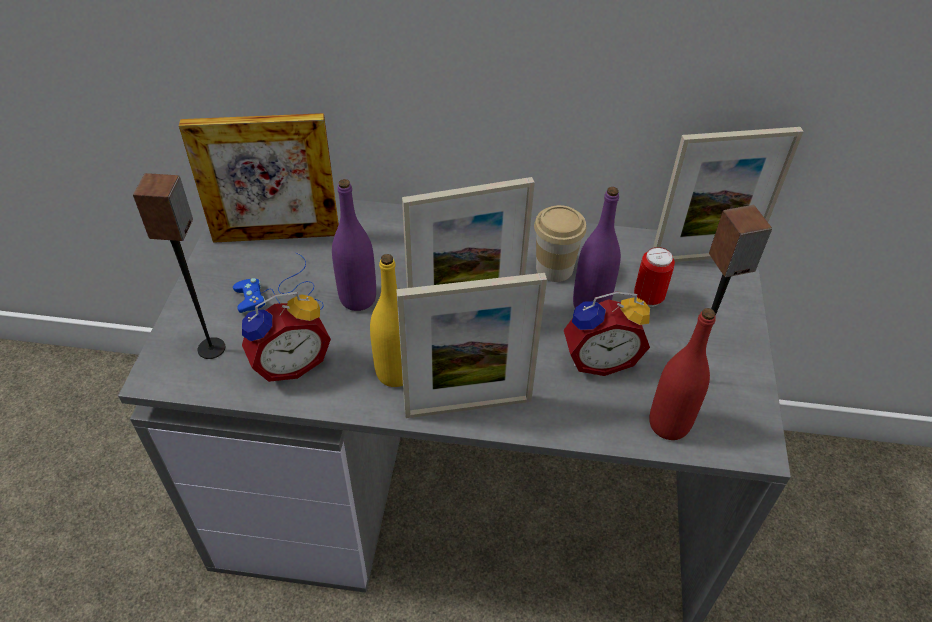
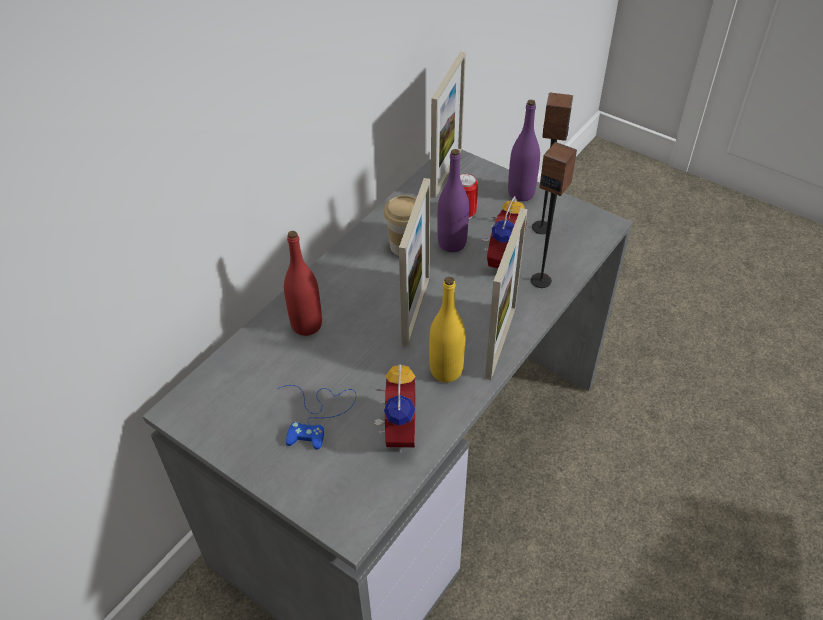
camera: 60 degrees left, 0 degrees up
speaker [133,173,225,359] -> speaker moved to [531,142,577,288]
picture frame [179,113,339,243] -> none
purple bottle [332,179,376,311] -> purple bottle moved to [508,100,540,201]
red bottle [649,308,716,440] -> red bottle moved to [284,231,322,336]

